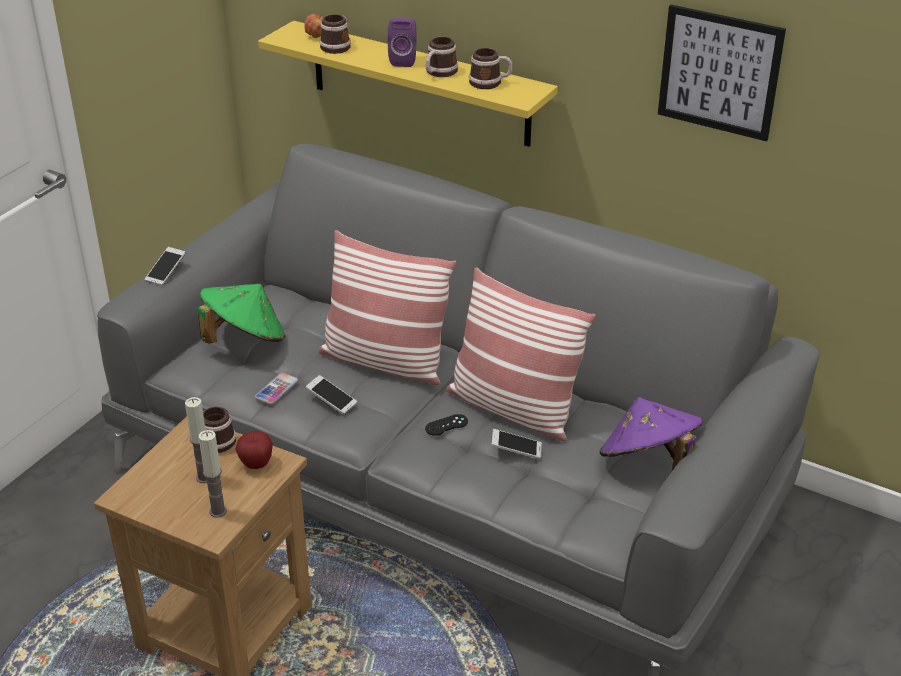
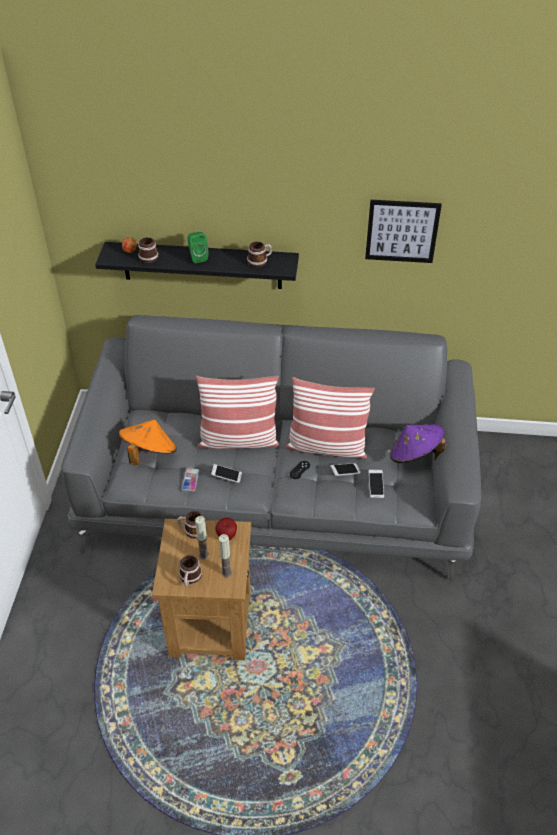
camera: 25 degrees left, 10 degrees up
phone [145,247,186,286] -> phone moved to [369,470,384,498]
green hat [198,284,286,344] -> orange hat [119,419,177,465]
yellow shelf [258,21,558,147] -> black shelf [95,242,299,289]
purple speaker [388,18,417,67] -> green speaker [188,232,209,263]
mug [426,37,458,77] -> mug moved to [179,555,202,587]

